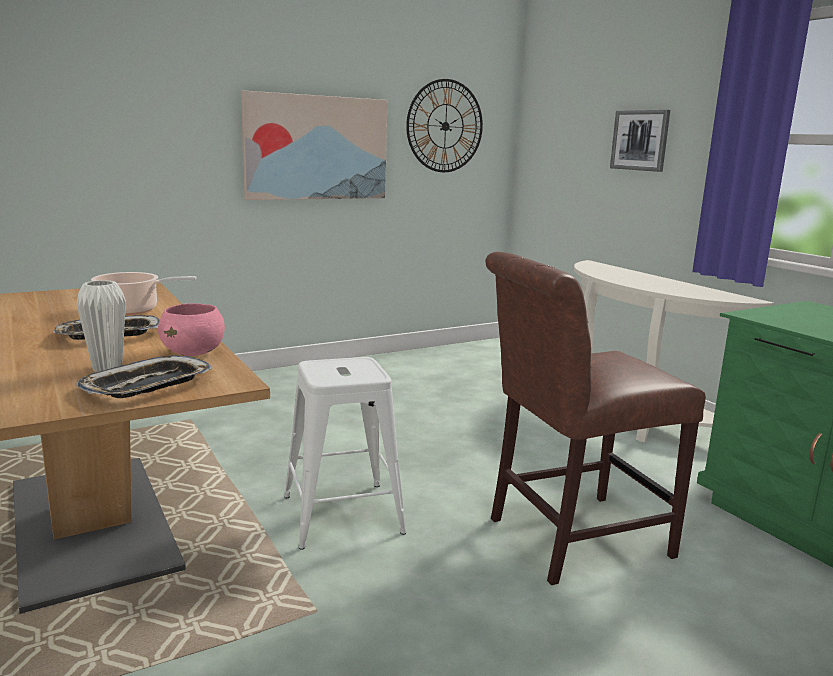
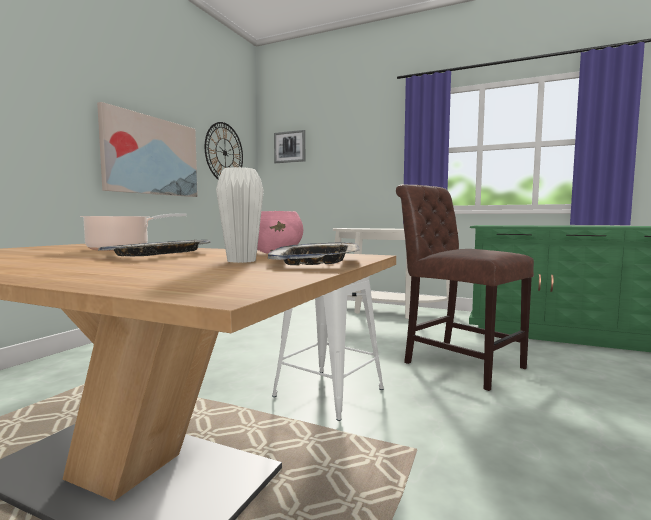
camera: 35 degrees left, 10 degrees down
brown chair [485,252,706,585] -> brown chair turned 105 degrees clockwise [396,184,534,391]
picture [610,110,670,172] -> picture moved to [274,130,305,163]

